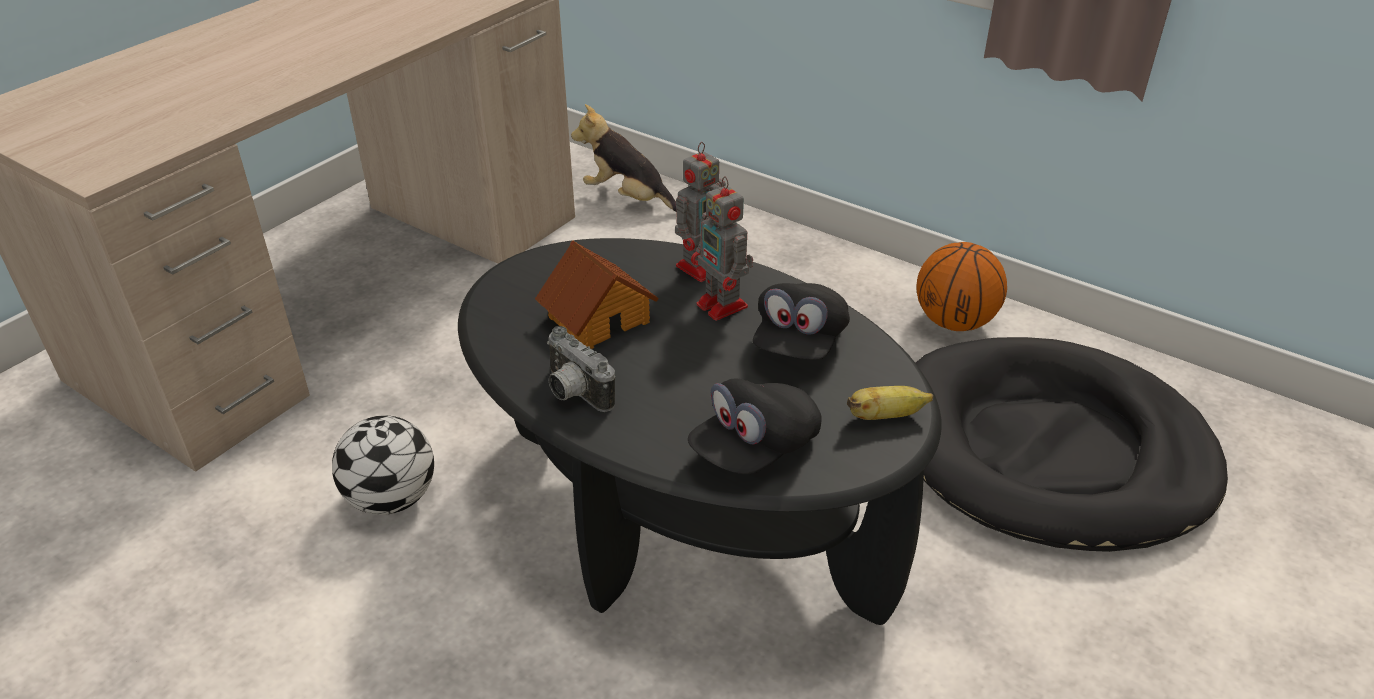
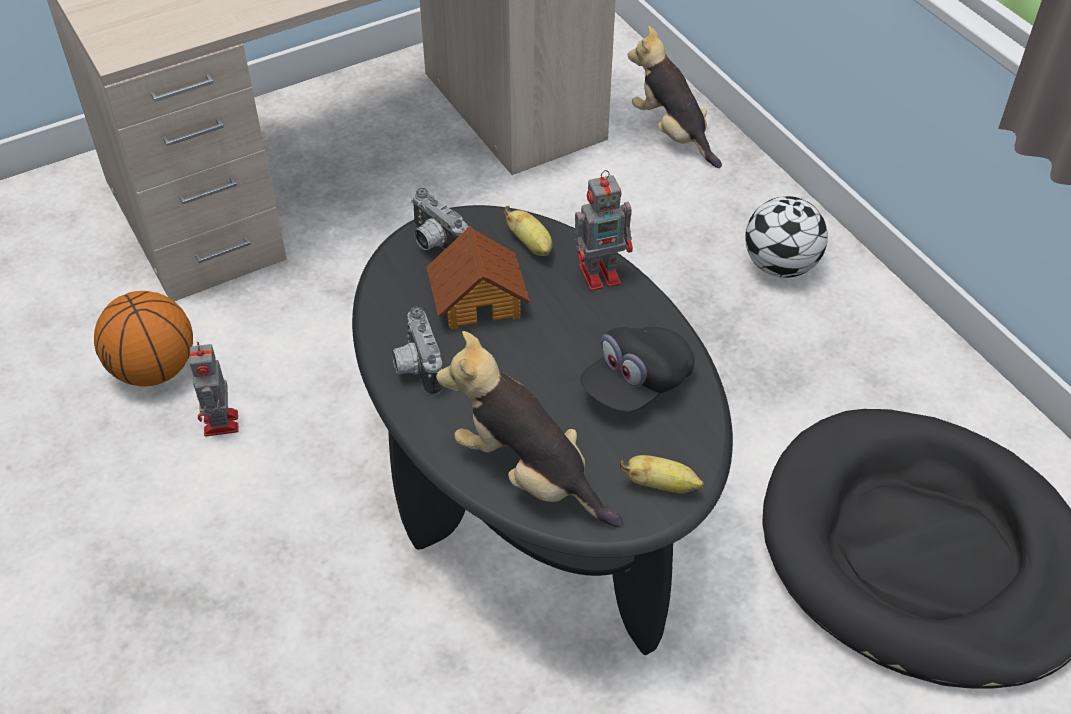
camera: 25 degrees right, 10 degrees up
football [332,416,434,515] -> football moved to [745,196,828,278]
black cap [688,379,822,475] -> plush toy [436,331,623,527]
toy robot [691,176,753,321] -> toy robot moved to [190,342,238,436]
basketball [916,242,1007,331] -> basketball moved to [94,291,193,386]
none -> camera [411,188,468,250]
none -> banana [504,206,552,256]

